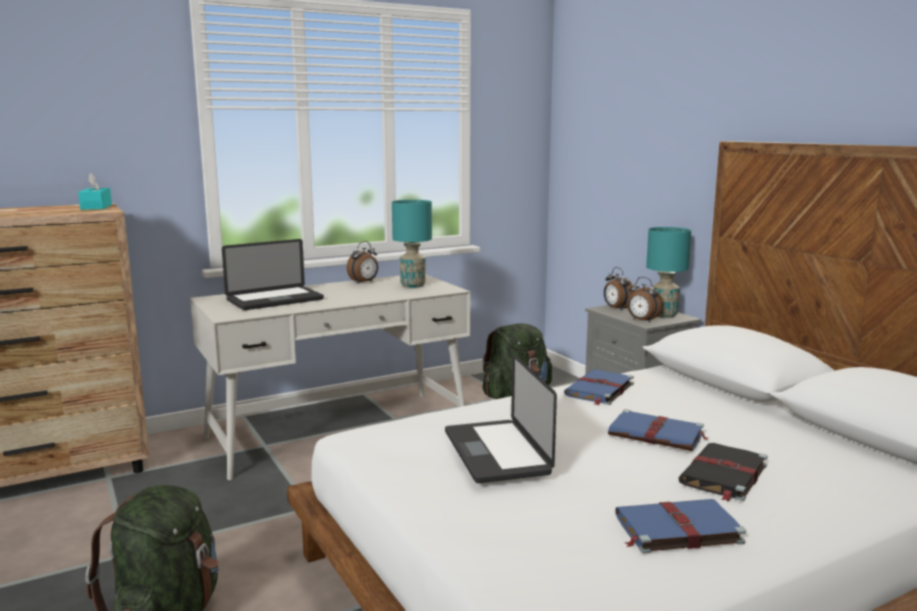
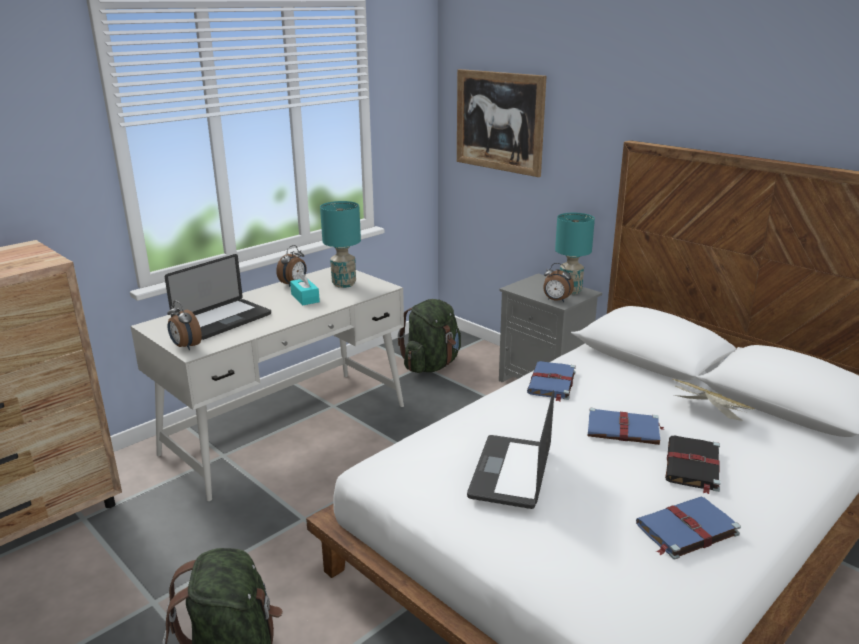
camera: 15 degrees left, 10 degrees up
turquoise tissue box [78,173,112,210] -> turquoise tissue box moved to [290,271,320,305]
laptop [445,354,557,483] -> laptop turned 45 degrees clockwise [467,390,554,509]
alarm clock [604,267,635,311] -> alarm clock moved to [167,300,202,350]
none -> picture [457,69,547,177]
none -> book [672,378,755,421]

